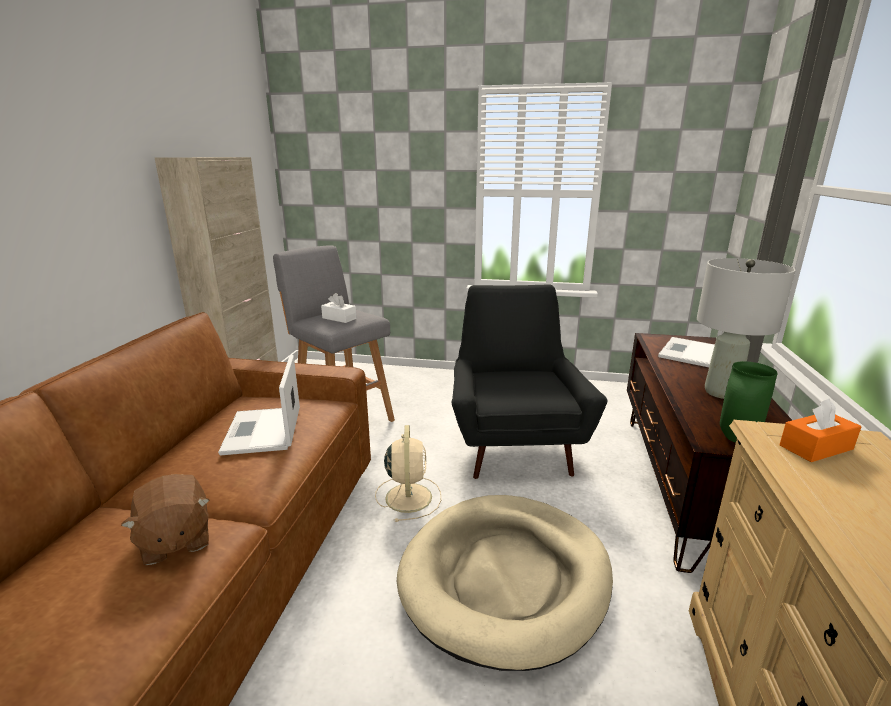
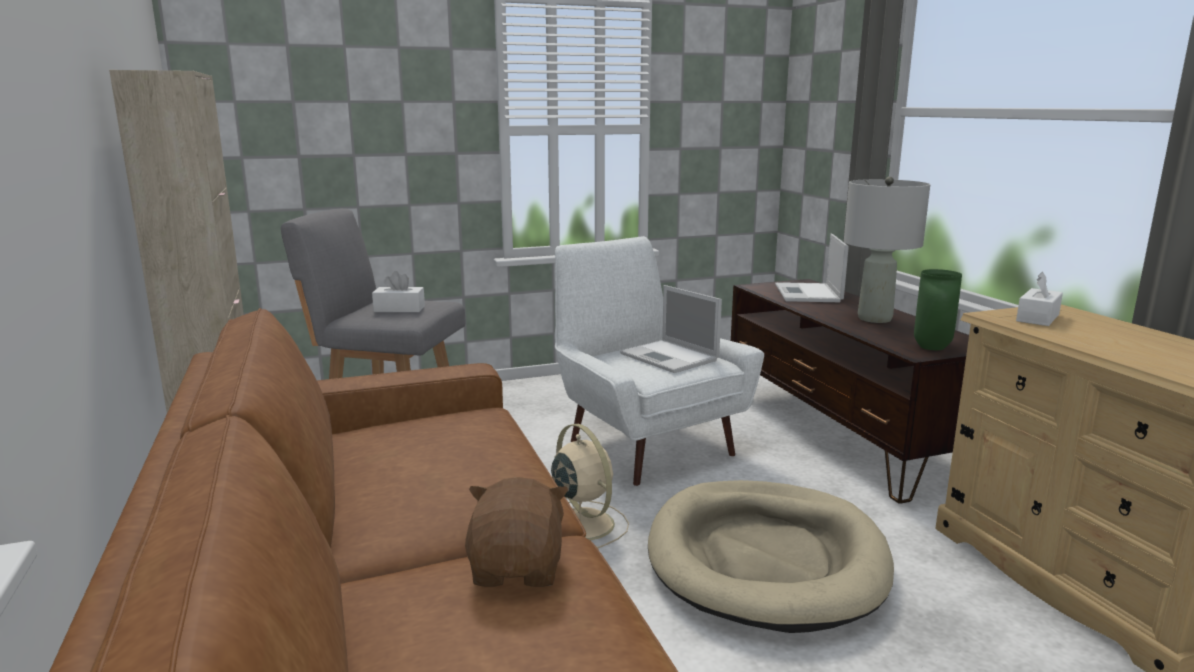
camera: 30 degrees left, 5 degrees down
brown plush toy [121,474,210,565] -> brown plush toy turned 120 degrees counterclockwise [465,477,568,587]
laptop [218,355,300,455] -> laptop moved to [620,285,722,373]
black armchair [452,285,607,479] -> white armchair [555,236,764,486]
orange tissue box [780,399,862,462] -> white tissue box [1016,272,1063,326]

